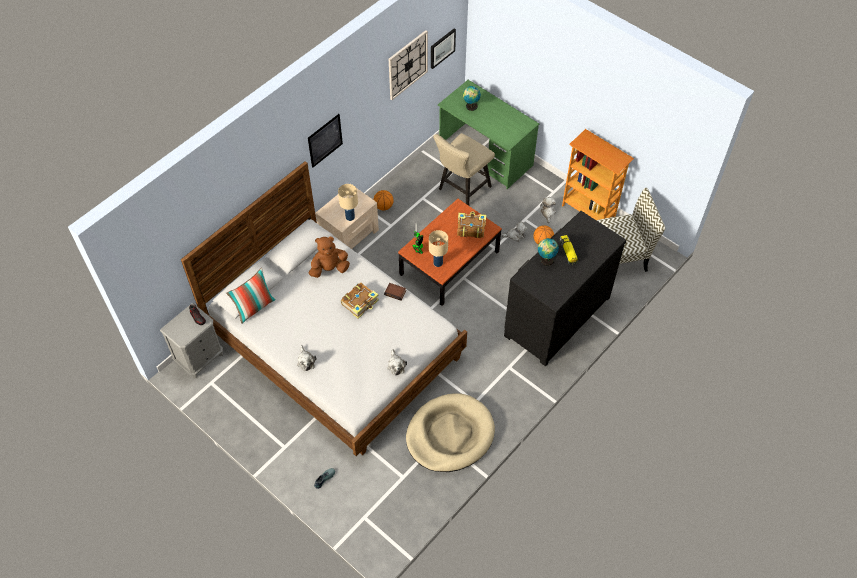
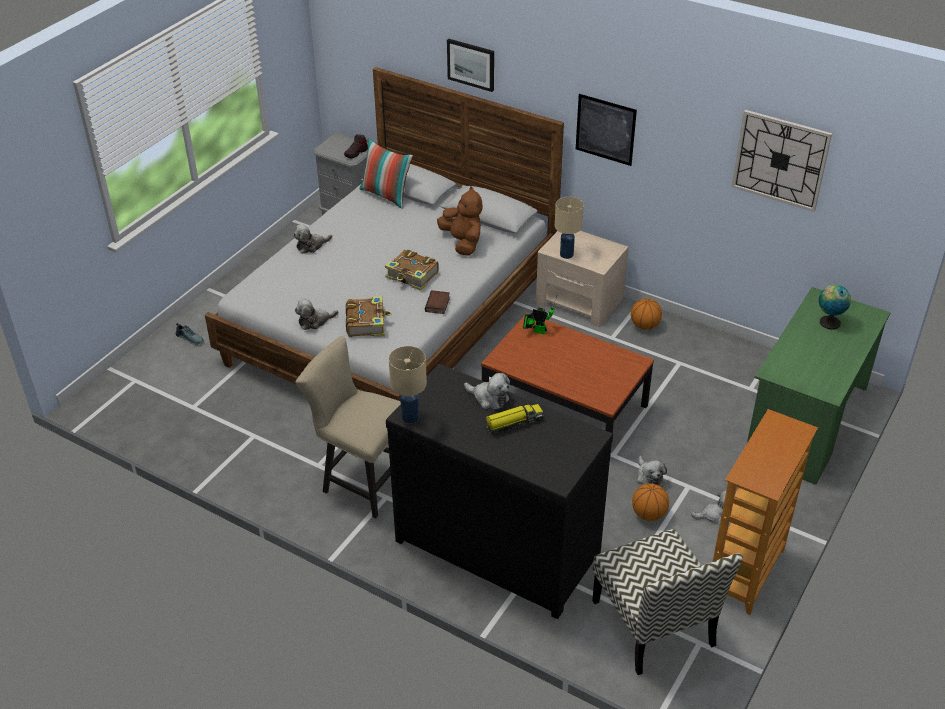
camera: 80 degrees right, 15 degrees down
beige dog bed [406,393,495,472] -> none
beige table lamp [429,230,448,267] -> beige table lamp moved to [389,346,427,424]
picture [431,29,456,69] -> picture moved to [447,39,494,92]
beige chair [433,133,495,206] -> beige chair moved to [296,336,401,519]
book [457,211,486,238] -> book moved to [346,296,392,337]
globe [538,238,559,266] -> plush toy [464,373,510,409]

